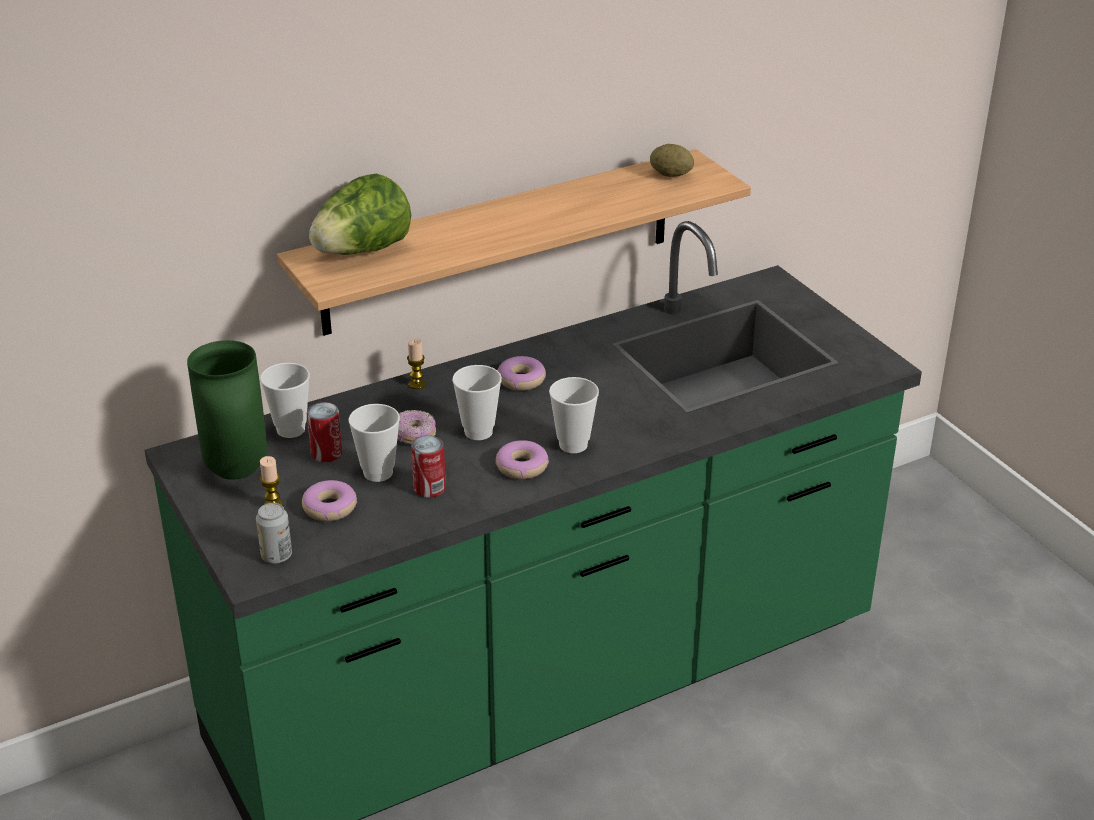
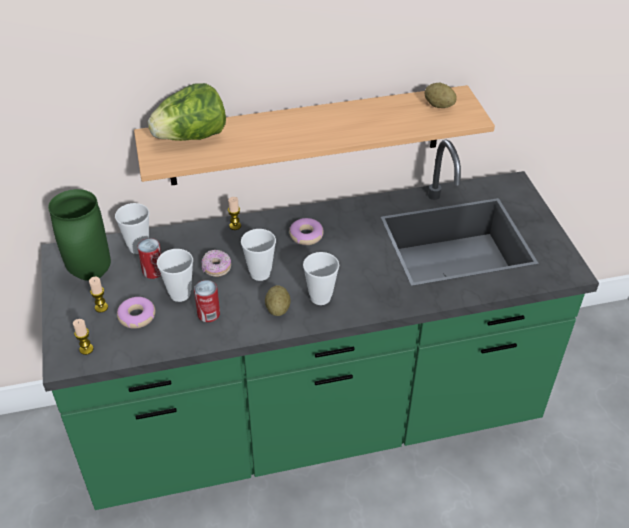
camera: 15 degrees right, 10 degrees up
can [256,503,292,564] -> candle [73,319,94,355]
donut [495,440,549,479] -> potato [265,285,291,316]

